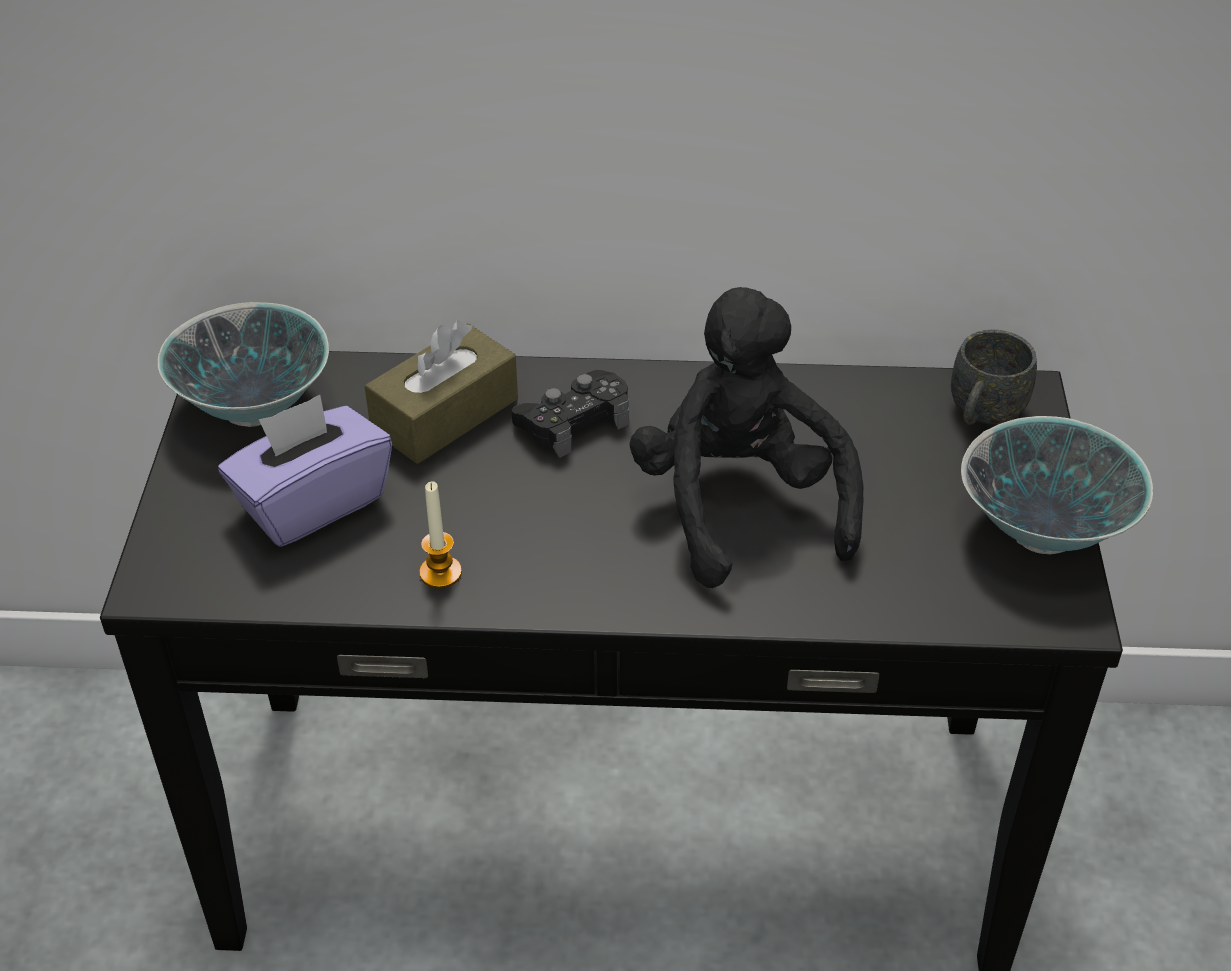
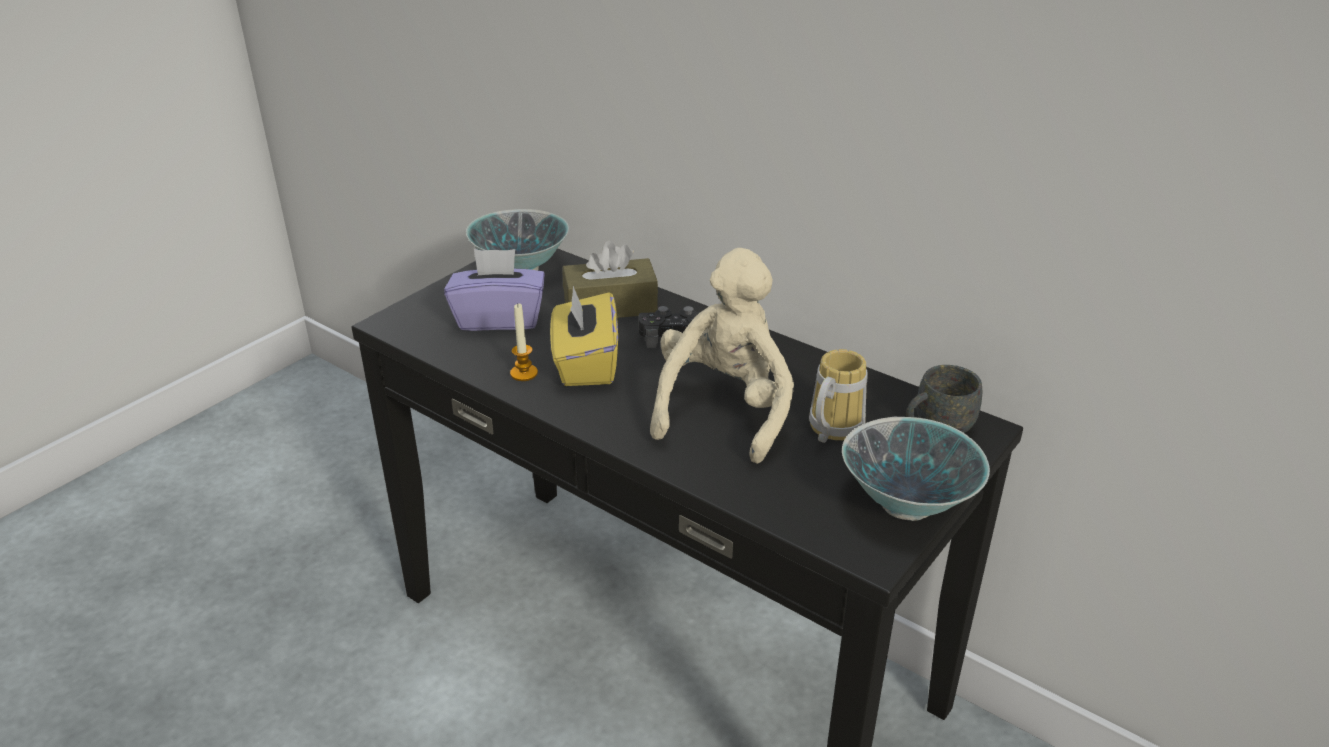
camera: 35 degrees right, 10 degrees down
black plush toy [629,287,864,588] -> beige plush toy [650,248,794,464]
none -> yellow tissue box [550,286,618,386]
none -> mug [809,349,868,443]

